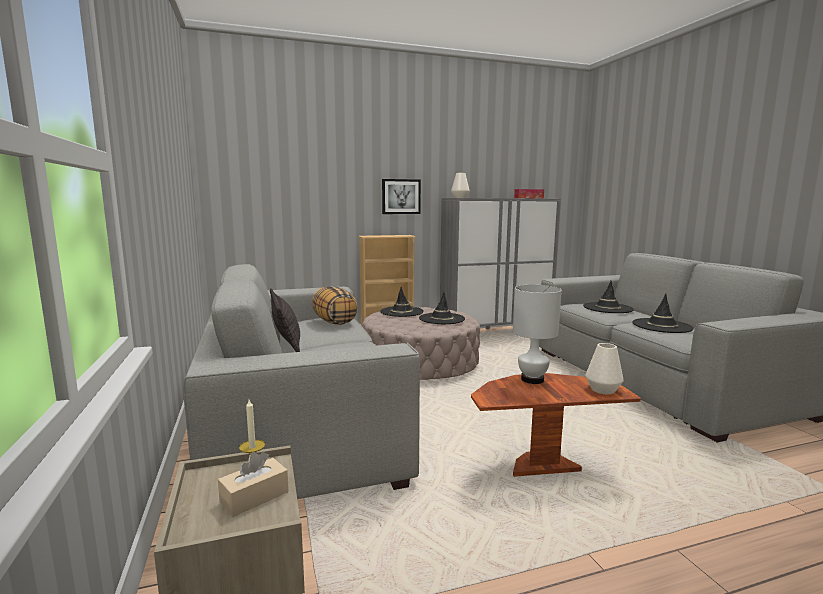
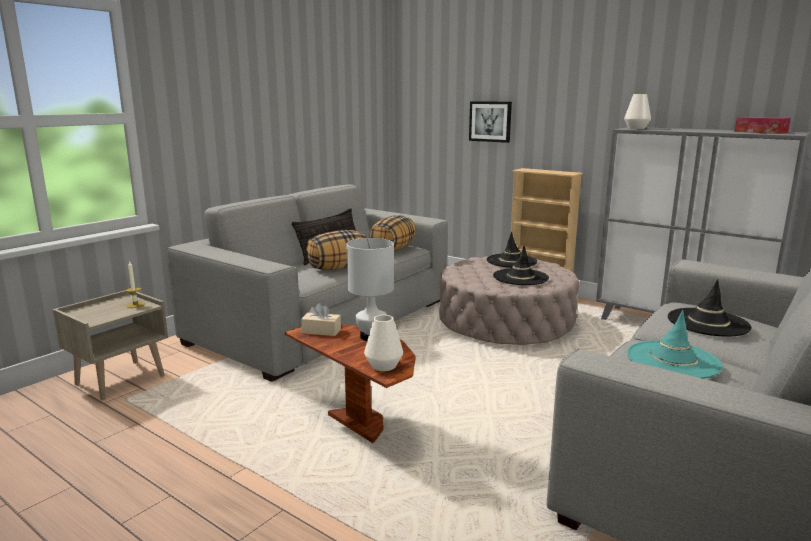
camera: 55 degrees right, 5 degrees up
beige tissue box [218,451,289,517] -> beige tissue box moved to [301,303,341,336]
picture [382,179,421,214] -> picture moved to [469,101,512,143]
black hat [632,294,694,333] -> turquoise hat [627,310,723,379]
none -> pillow [307,230,367,270]

